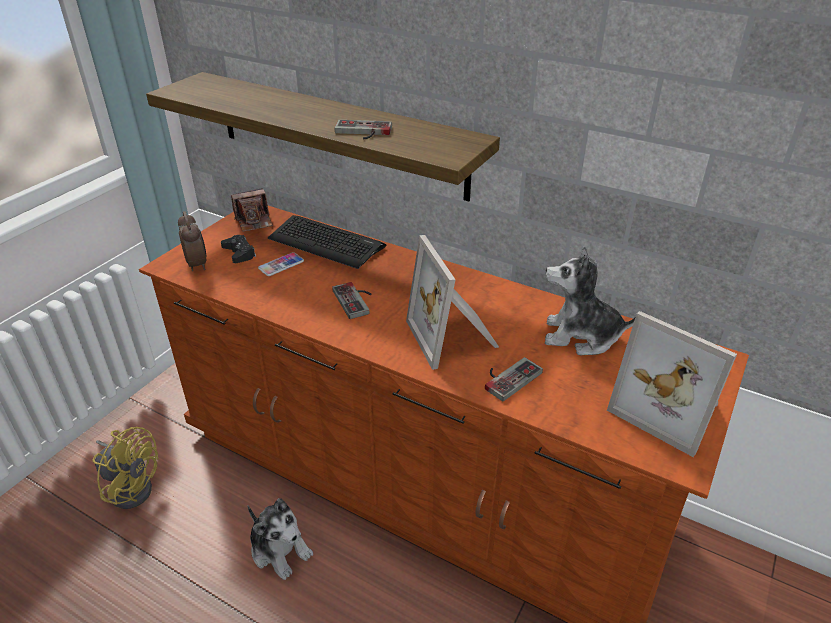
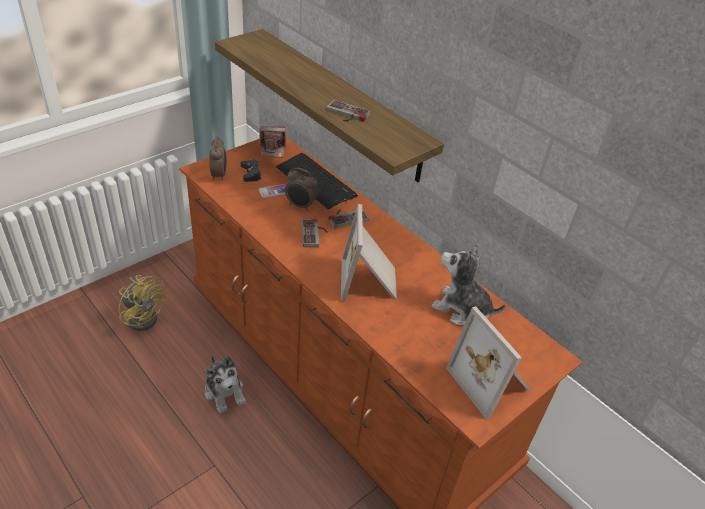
camera: 15 degrees right, 5 degrees up
game controller [485,357,543,401] -> game controller moved to [329,209,369,228]
none -> alarm clock [285,168,318,211]

